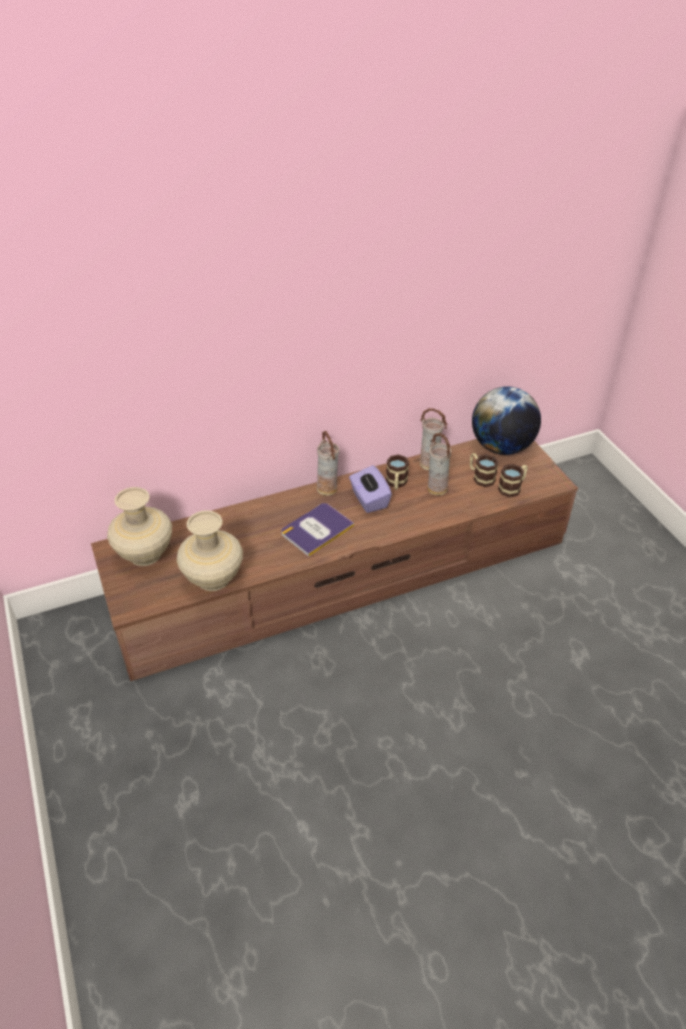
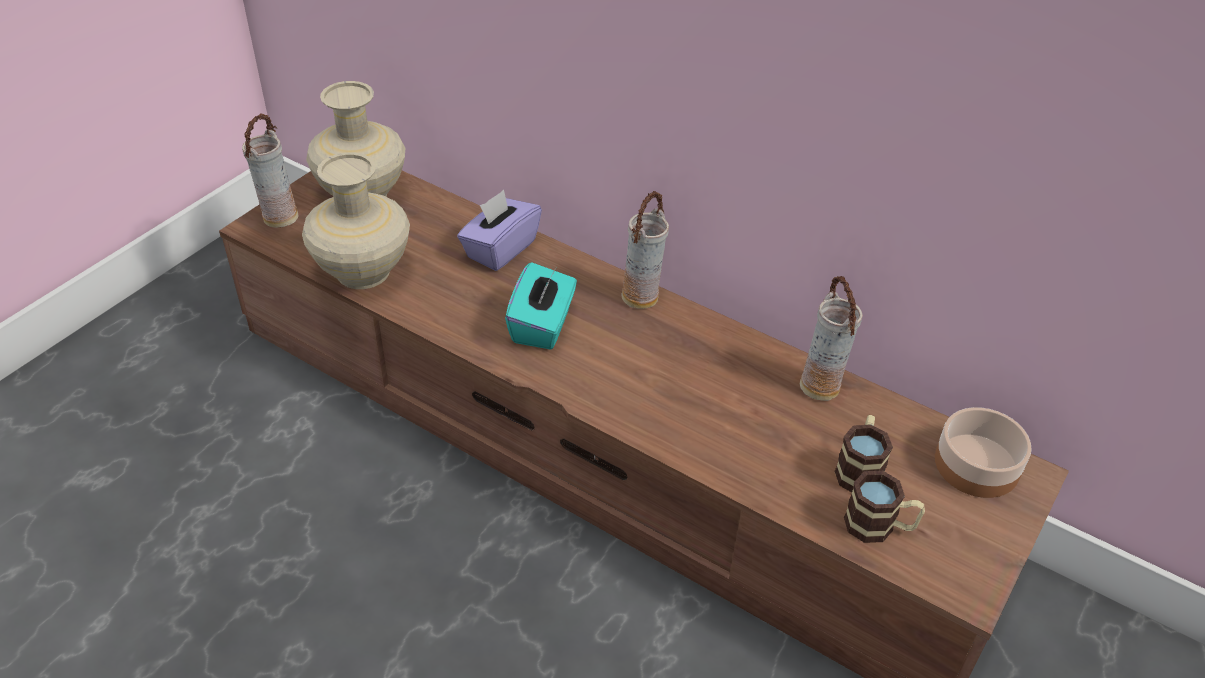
camera: 55 degrees right, 0 degrees up
book [281,503,354,556] -> turquoise tissue box [505,262,577,350]
purple tissue box [349,465,392,513] -> purple tissue box moved to [457,190,542,271]
mug [386,454,409,490] -> none
vase [428,433,451,495] -> vase moved to [242,113,299,228]
globe [472,386,541,455] -> bowl [935,407,1032,498]

